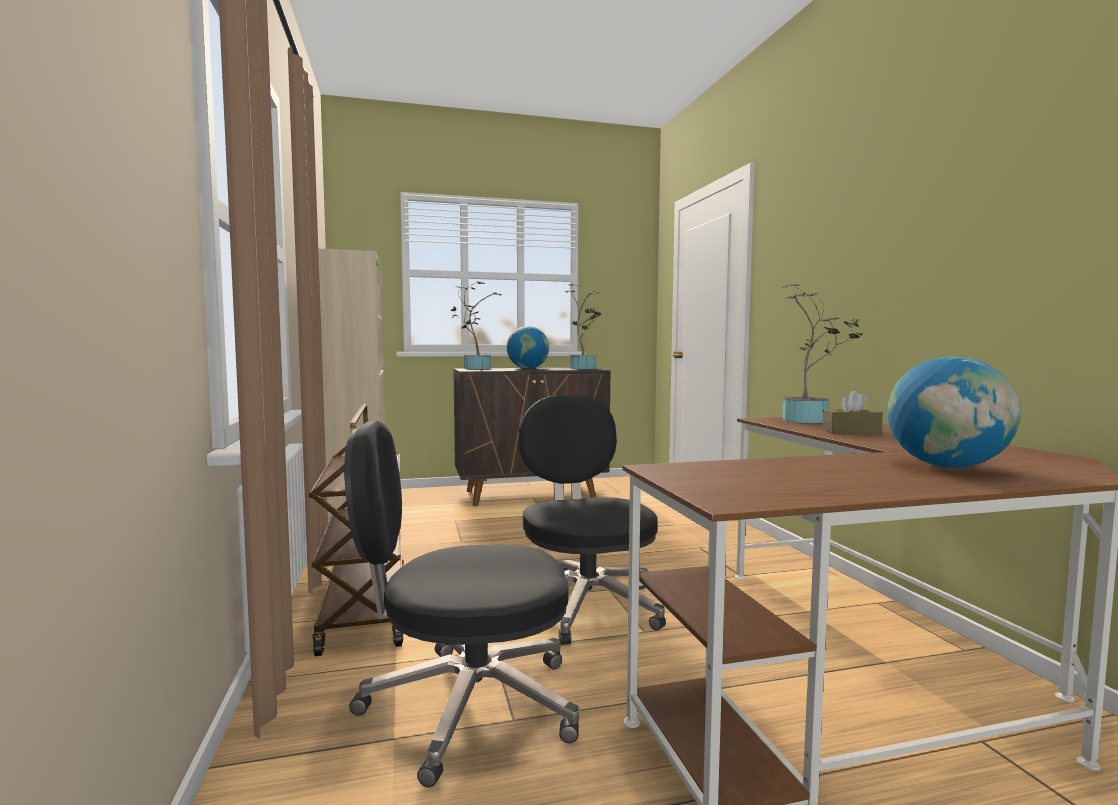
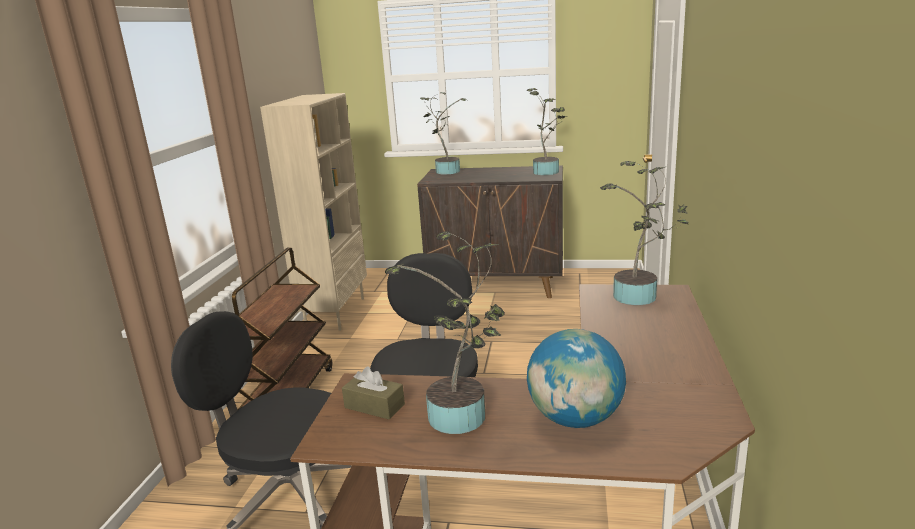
camera: 25 degrees right, 15 degrees up
globe [507,326,549,369] -> none
brown tissue box [822,391,883,434] -> brown tissue box moved to [342,366,405,419]
none -> potted plant [385,231,505,434]

